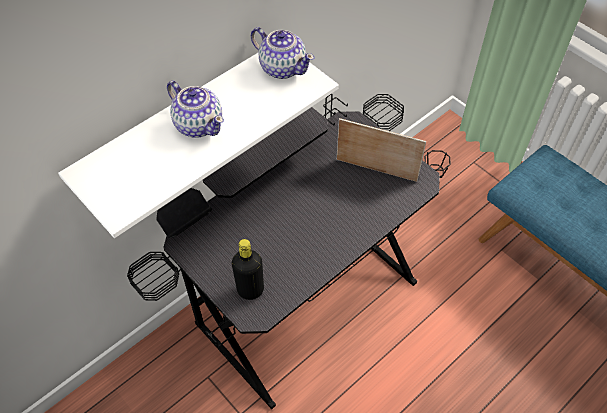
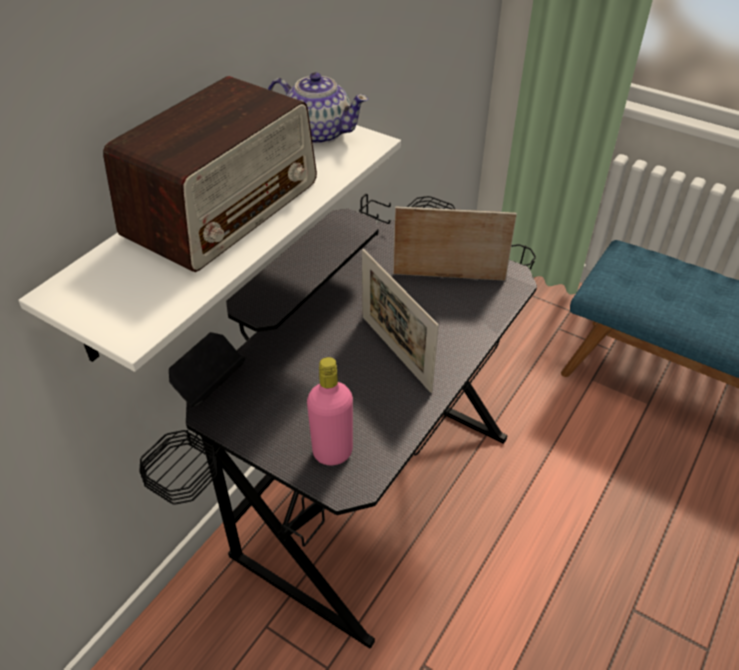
camera: 15 degrees left, 10 degrees down
teapot [167,81,224,138] -> radio [103,76,317,272]
black bottle [232,239,264,300] -> pink bottle [307,357,353,465]
none -> picture frame [362,249,439,393]

